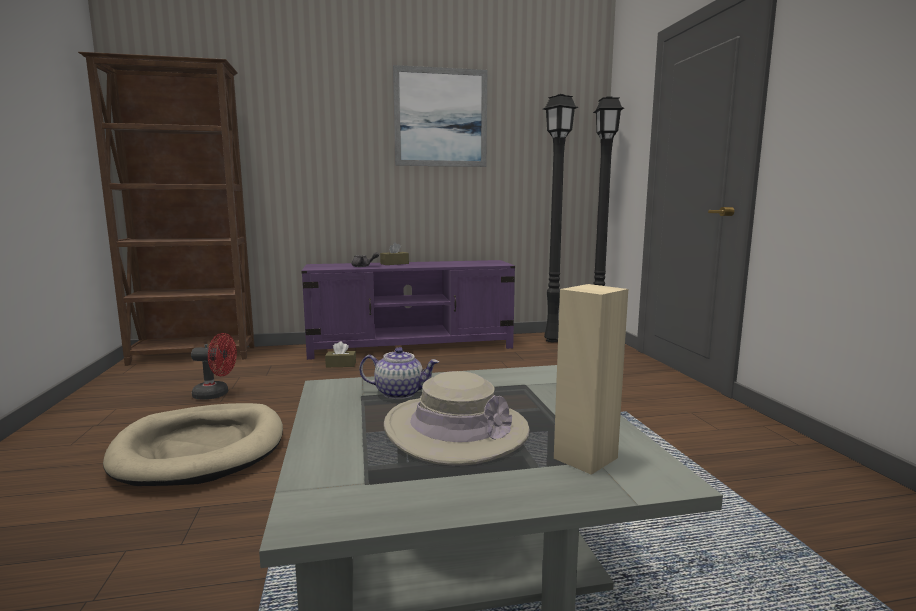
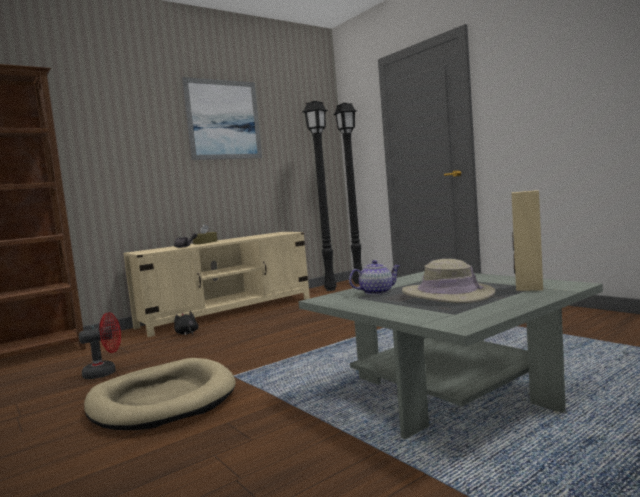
camera: 25 degrees left, 5 degrees down
purple tv stand [301,260,515,360] -> beige tv stand [123,232,310,337]
brown tissue box [325,341,356,367] -> black plush toy [174,311,199,335]

